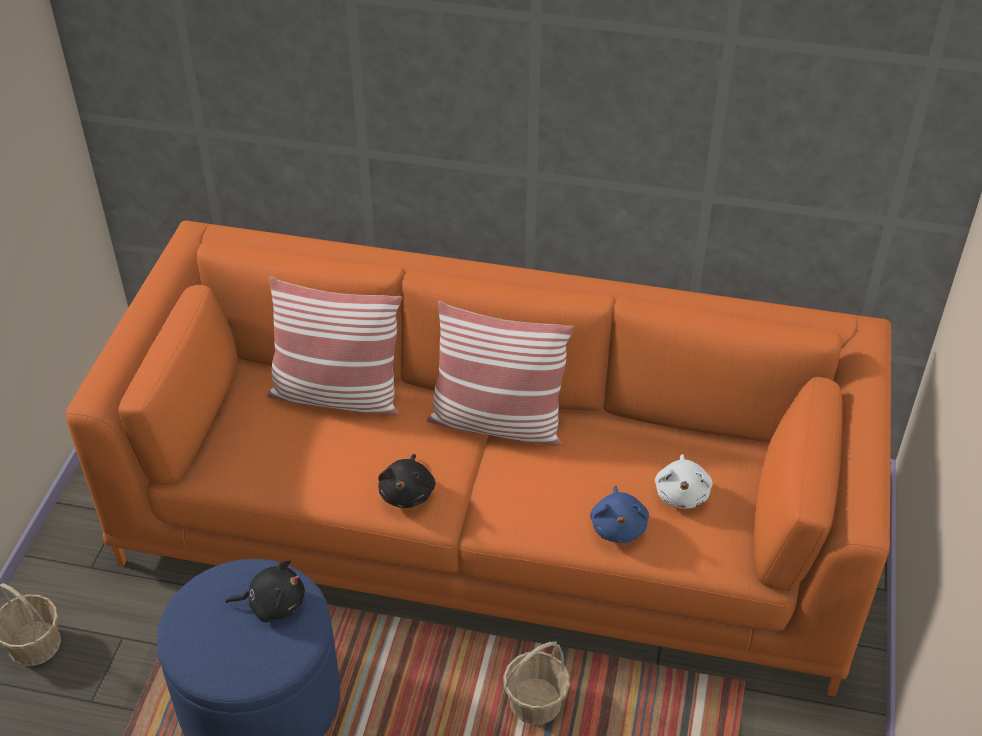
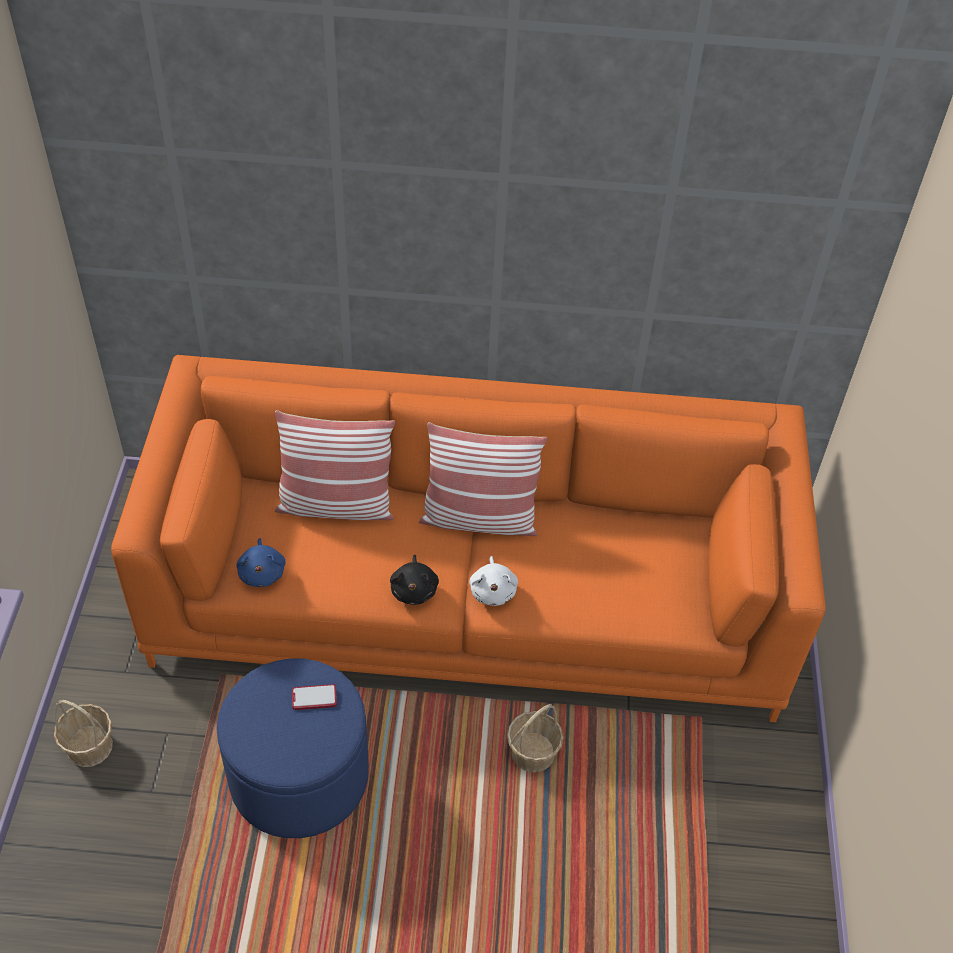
camera: 10 degrees left, 5 degrees up
black plush toy [225,559,305,623] -> phone [292,684,337,710]
blue plush toy [590,486,649,543] -> blue plush toy moved to [237,538,286,587]
white plush toy [655,454,713,509] -> white plush toy moved to [469,556,518,606]

